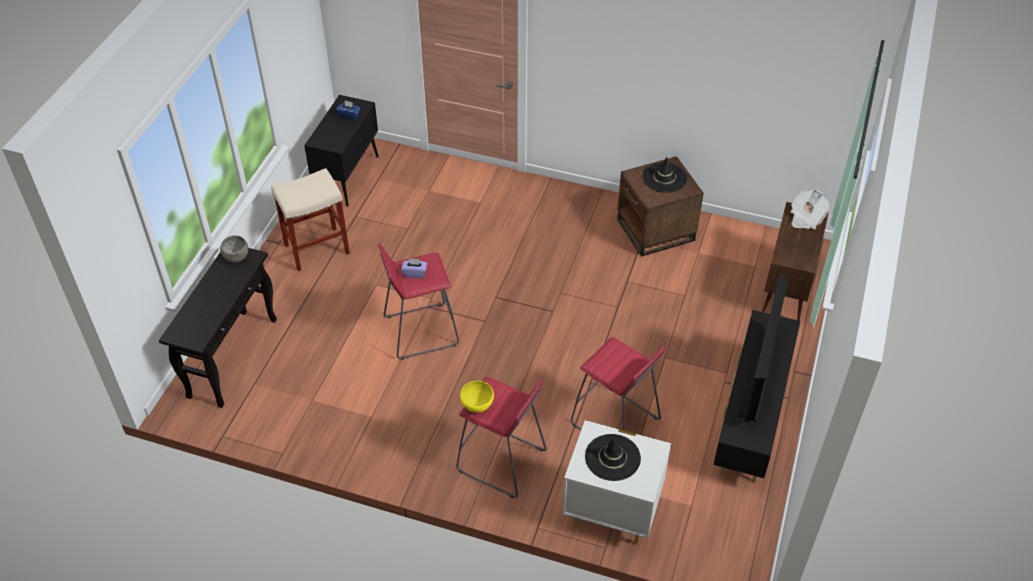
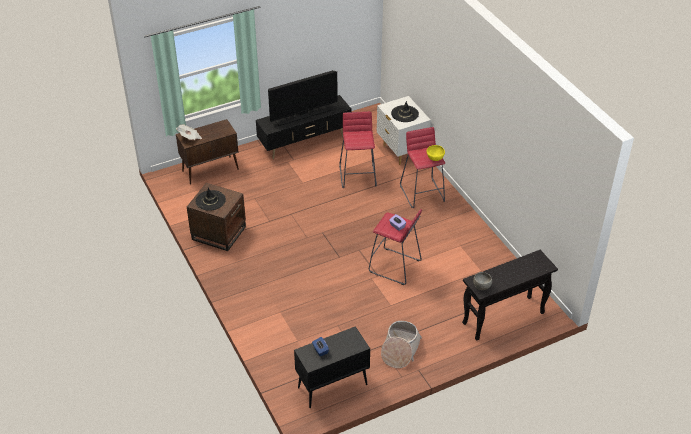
camera: 135 degrees left, 5 degrees down
beige stool [271,168,350,271] -> basket [381,321,422,368]

